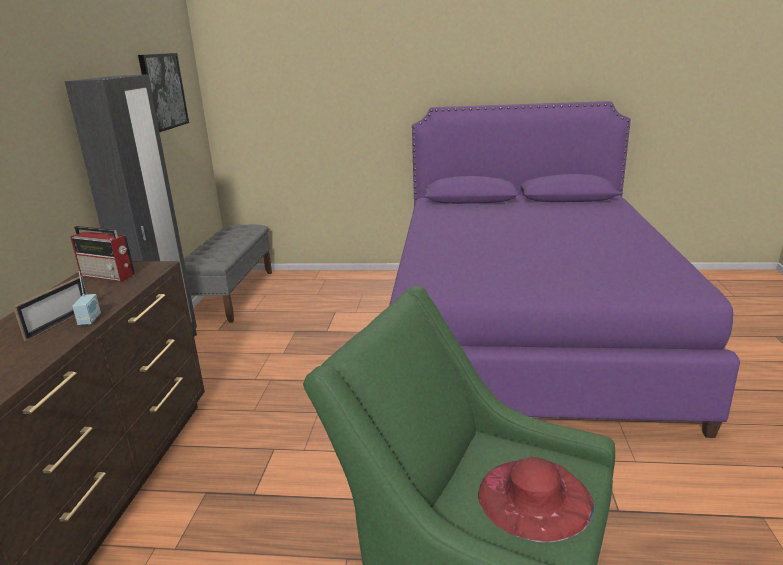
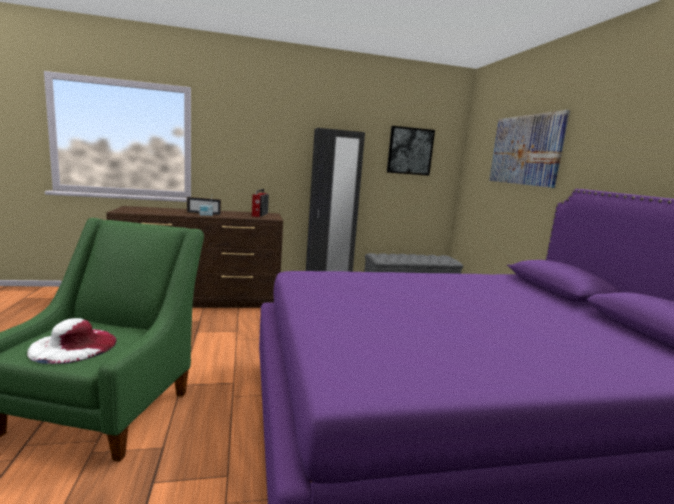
camera: 70 degrees right, 10 degrees down
red hat [478,457,594,542] -> white hat [27,318,117,364]
none -> picture [489,110,570,188]

